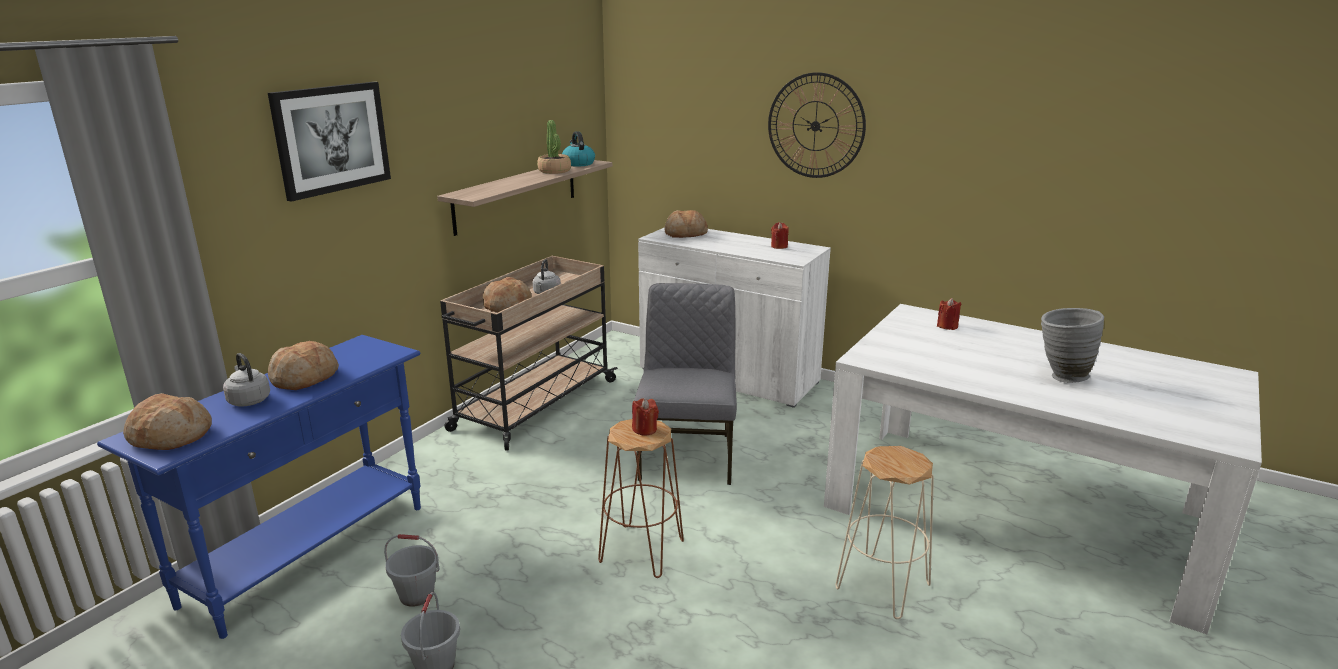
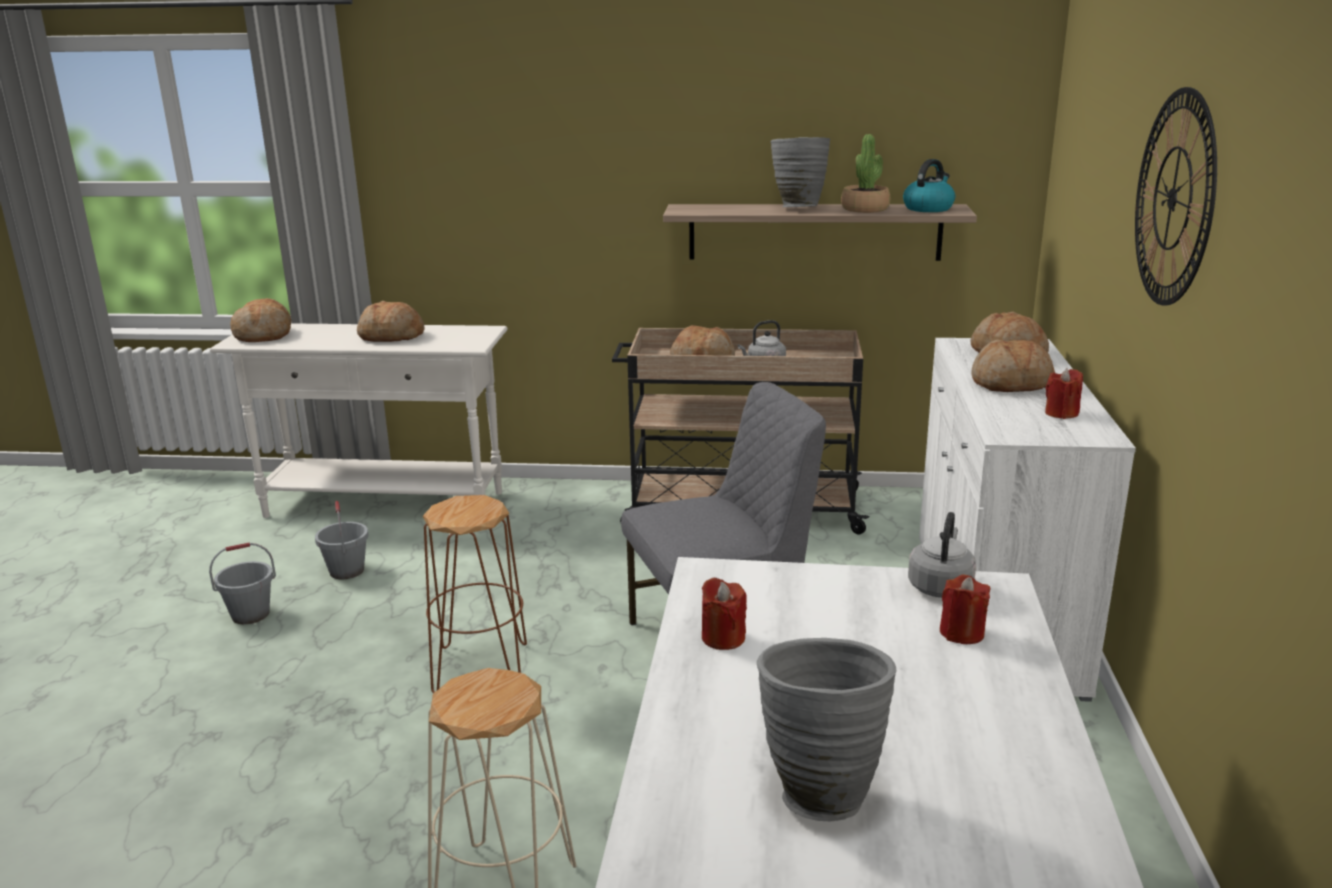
camera: 65 degrees right, 0 degrees up
blue console table [97,335,421,639] -> white console table [210,323,508,518]
grey kettle [223,353,270,406] -> grey kettle moved to [908,512,976,598]
picture [268,82,391,202] -> none
red candle [632,398,659,436] -> red candle moved to [702,578,747,650]
none -> grey vase [771,137,830,207]
none -> bread [971,340,1055,392]

